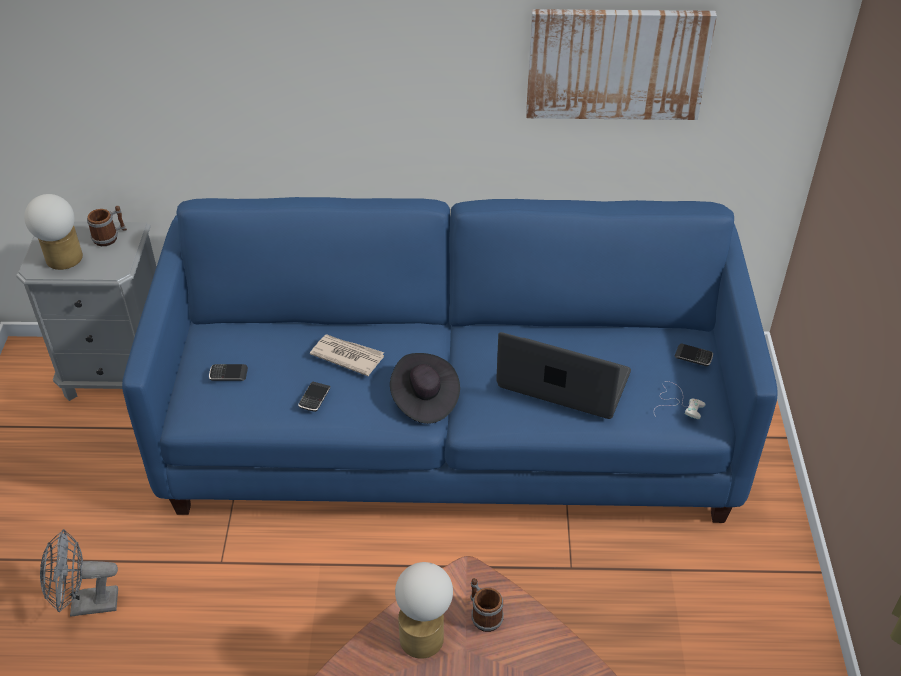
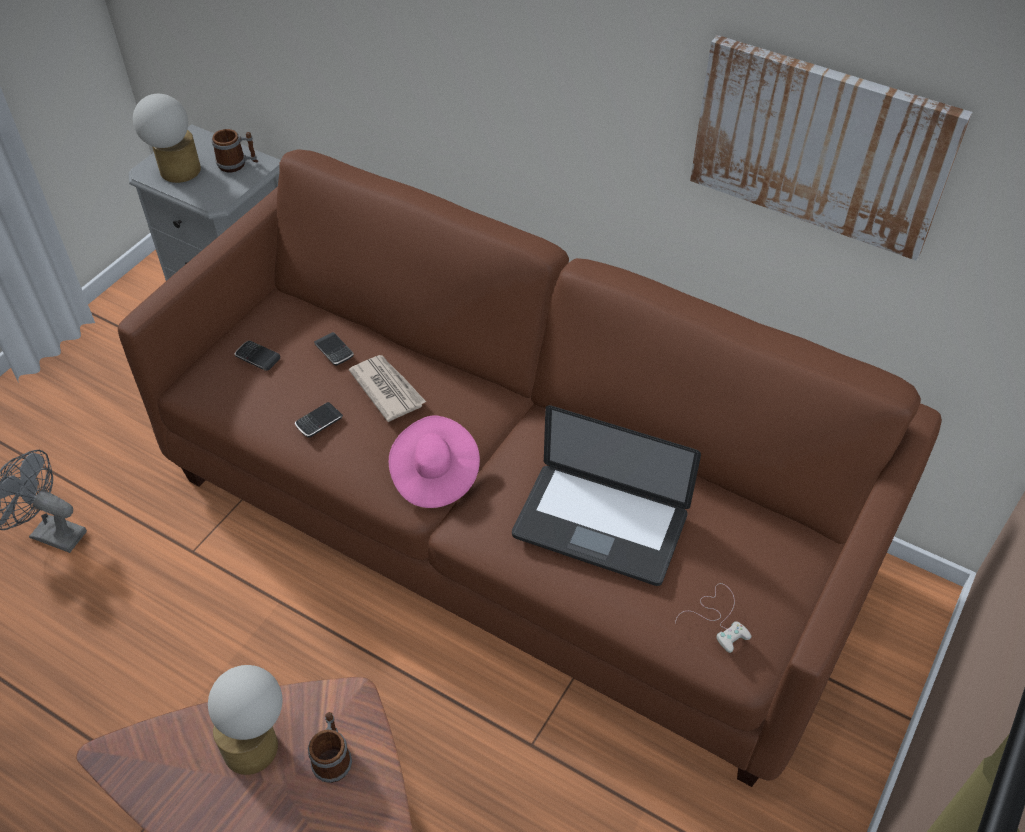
camera: 30 degrees right, 5 degrees up
blue sofa [122,197,778,523] -> brown sofa [118,150,942,787]
black hat [390,353,460,424] -> pink hat [389,416,480,508]
laptop [496,332,631,419] -> laptop turned 150 degrees clockwise [512,405,701,586]
phone [675,344,713,366] -> phone moved to [314,332,354,366]

